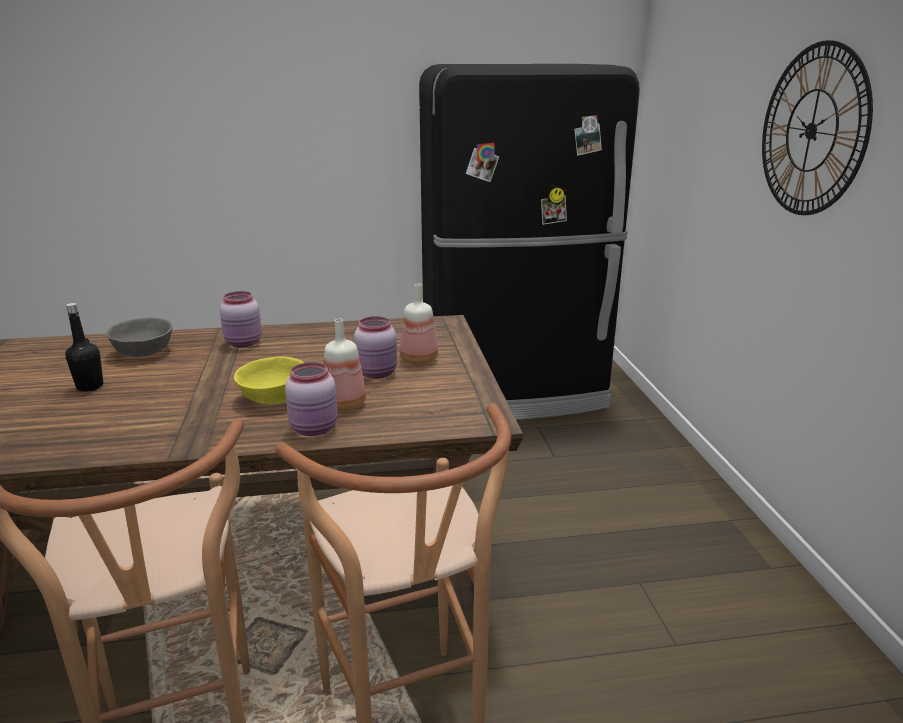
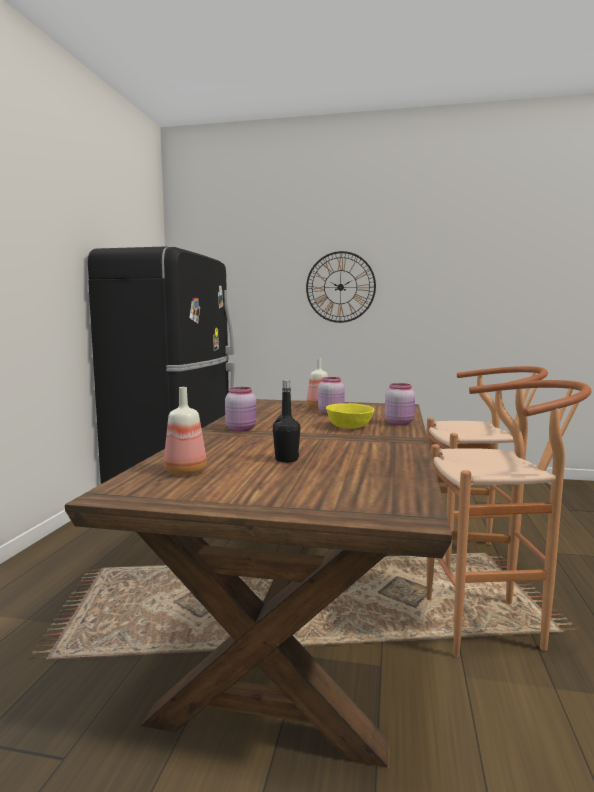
camera: 70 degrees left, 15 degrees down
grey bowl [106,318,173,357] -> none
bottle [323,319,366,411] -> bottle moved to [164,387,207,475]

